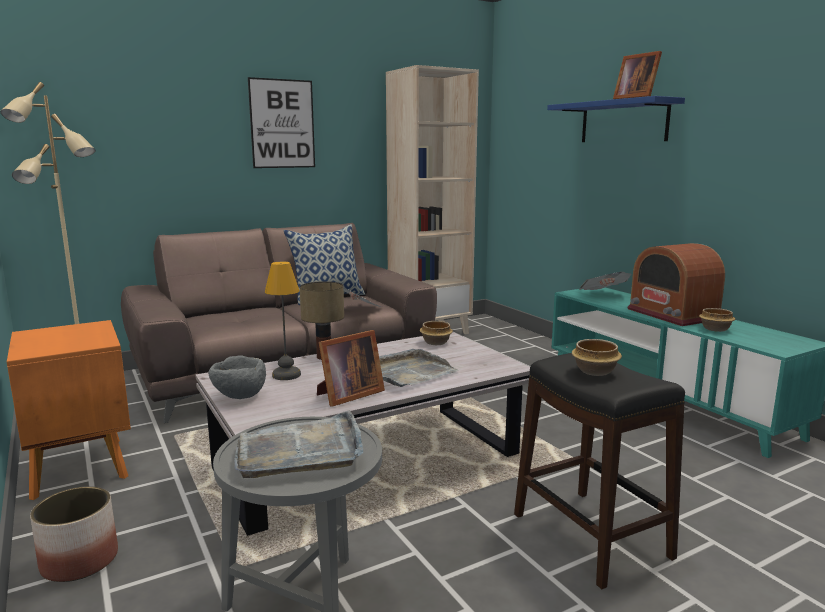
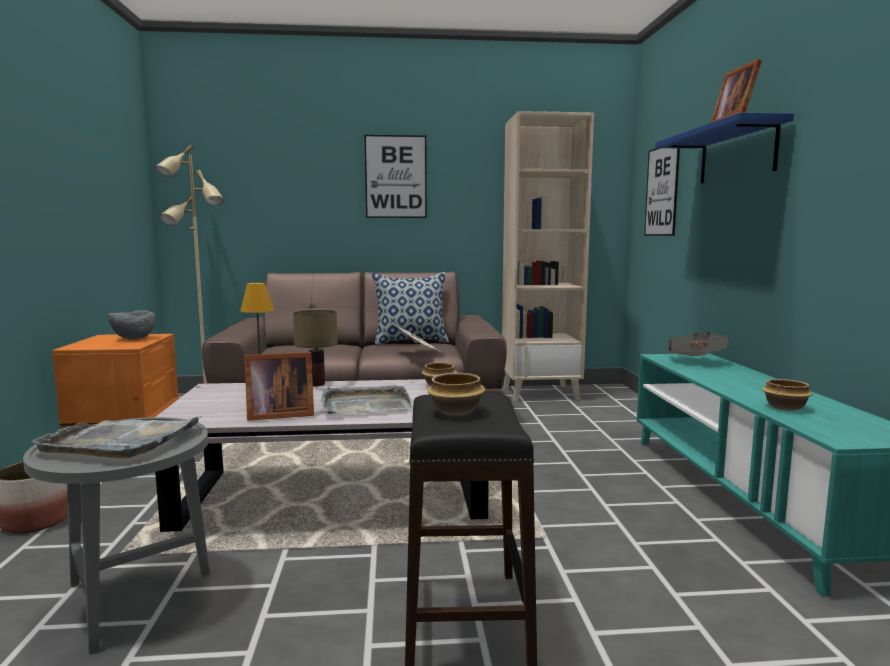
camera: 25 degrees right, 5 degrees down
grey bowl [208,355,266,399] -> grey bowl moved to [108,310,156,339]
radio [627,243,725,326] -> none
none -> picture [644,148,680,236]

